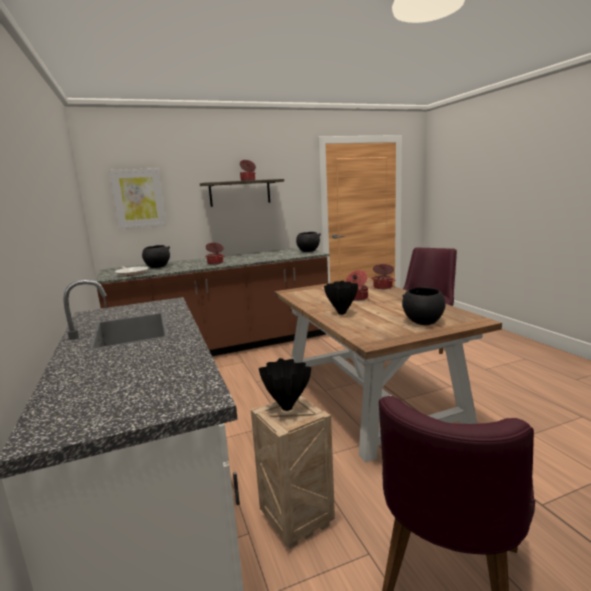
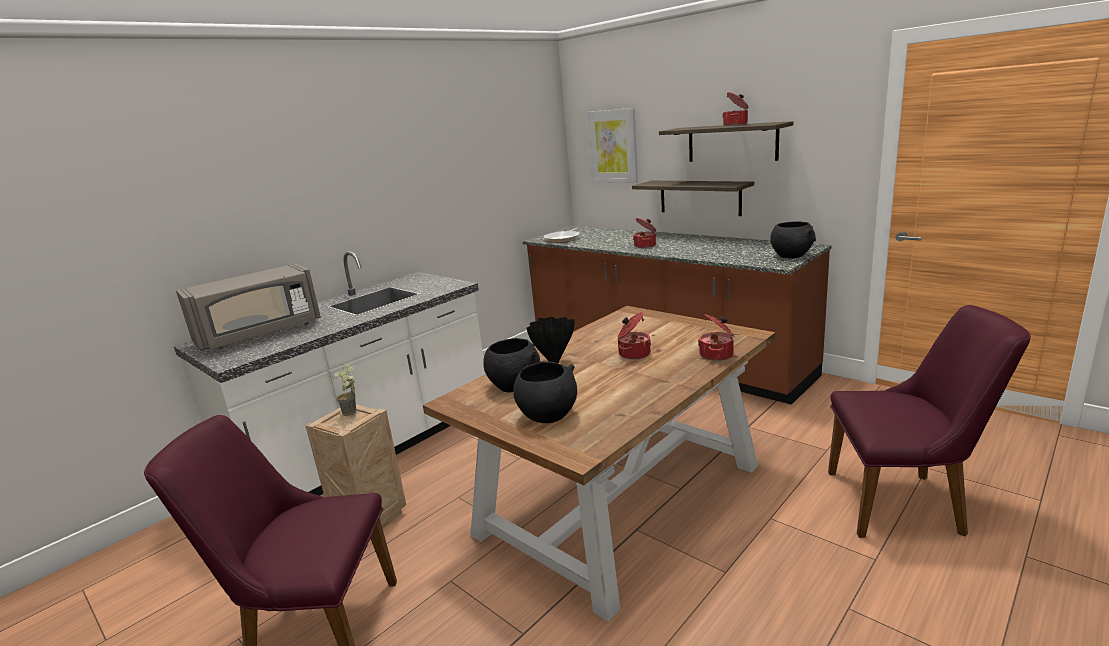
camera: 65 degrees right, 5 degrees up
black bowl [142,245,170,268] -> black bowl moved to [483,338,541,392]
black vase [259,358,311,411] -> potted plant [332,361,356,416]
none -> grey microwave [176,264,321,351]
none -> shelf [632,181,754,216]

